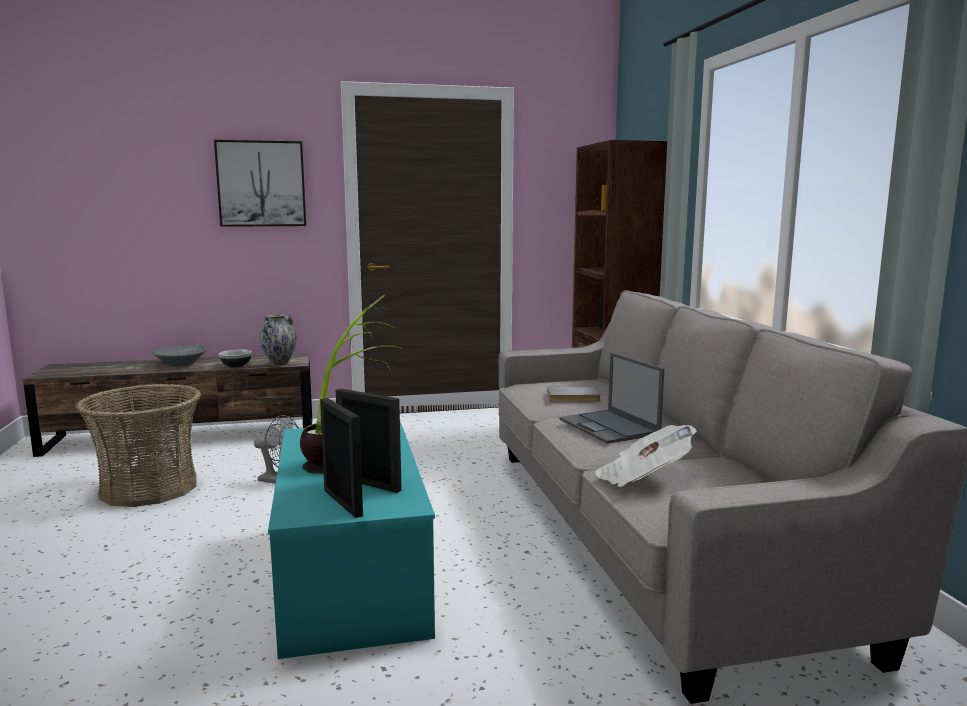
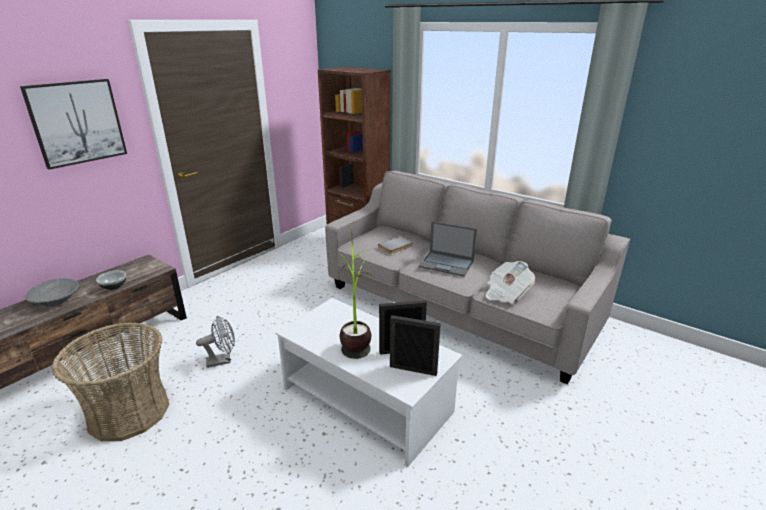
camera: 40 degrees left, 15 degrees up
vase [259,314,297,366] -> none
turquoise coffee table [268,422,435,659] -> white coffee table [275,298,462,467]

